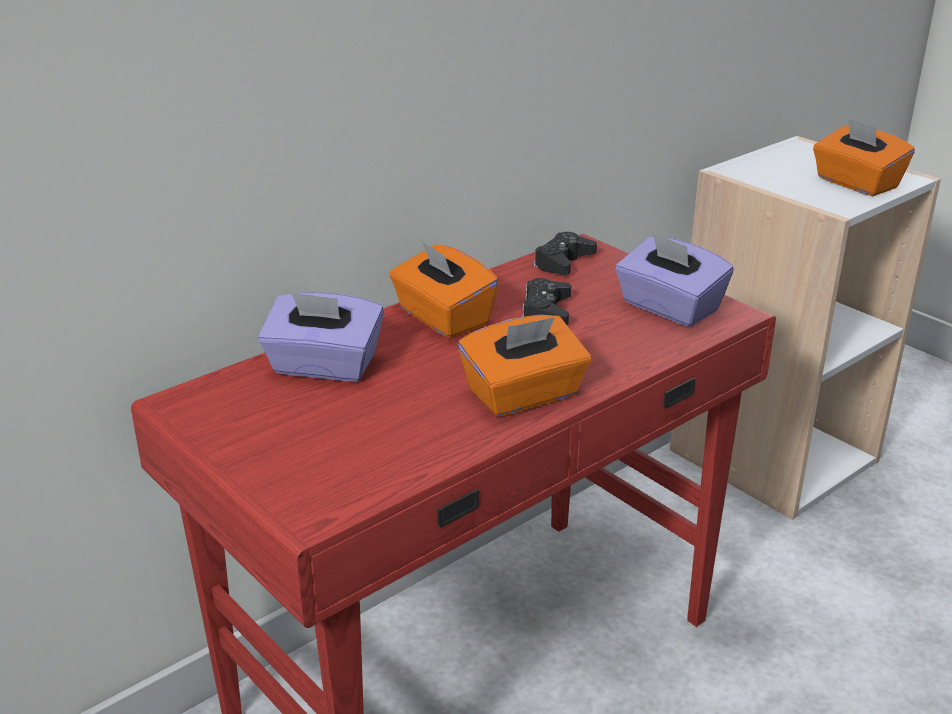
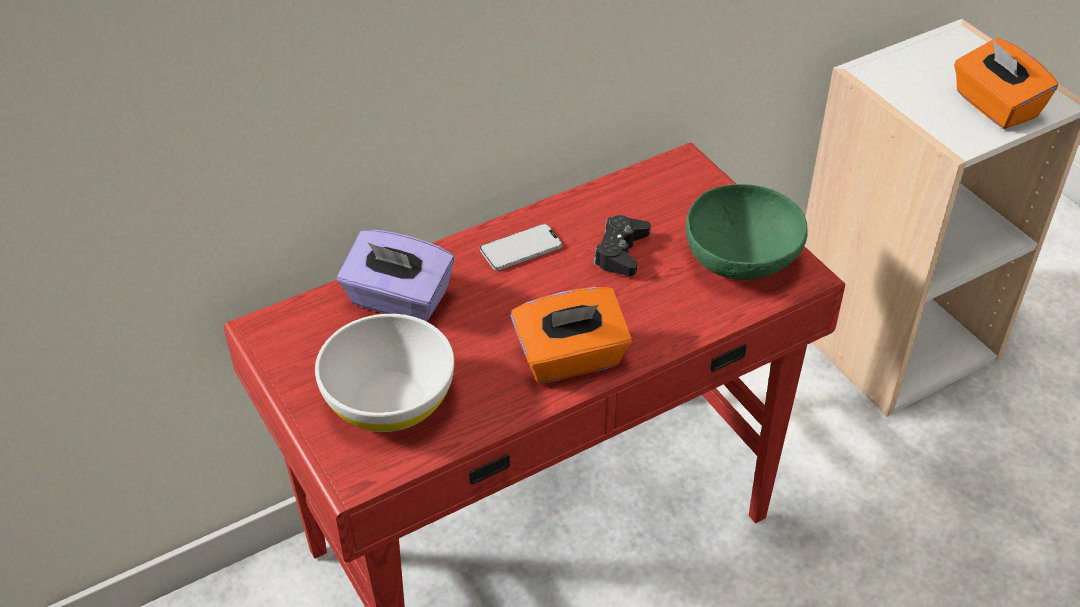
camera: 10 degrees right, 15 degrees up
orange tissue box [389,240,499,338] -> phone [480,224,562,271]
black game controller [534,232,597,275] -> none
purple tissue box [615,232,734,327] -> green bowl [686,184,808,280]
none -> white bowl [315,314,454,432]

